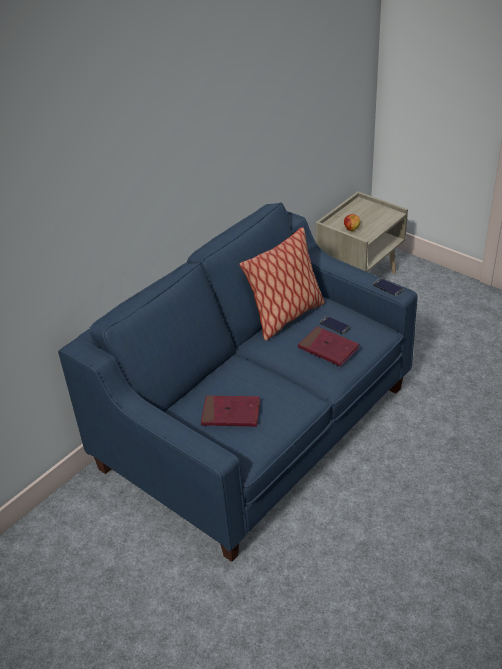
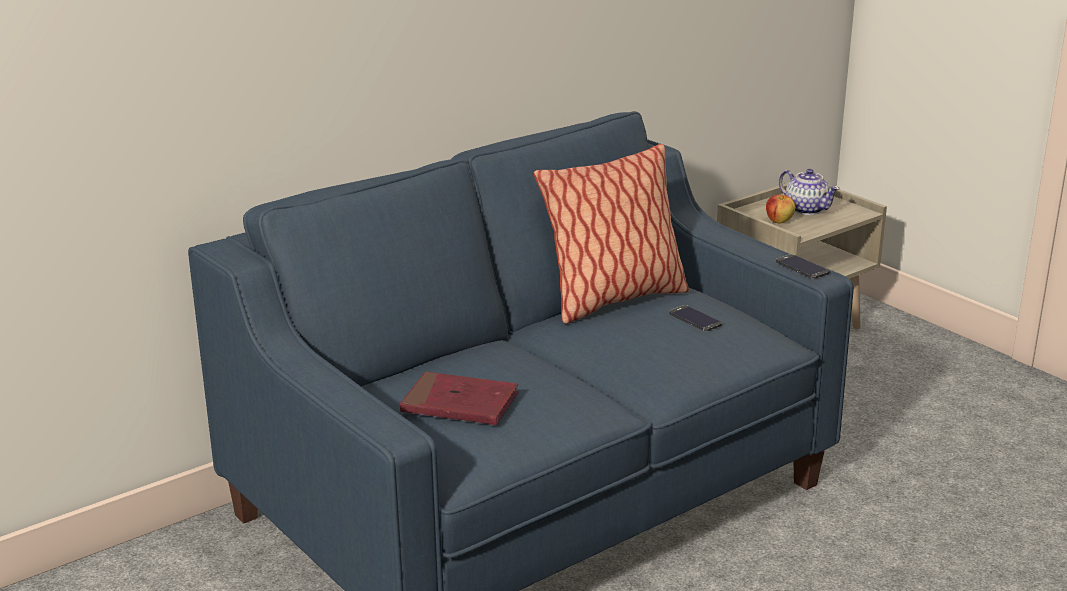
camera: 10 degrees right, 15 degrees down
red book [298,326,359,367] -> none
none -> teapot [779,169,840,215]

